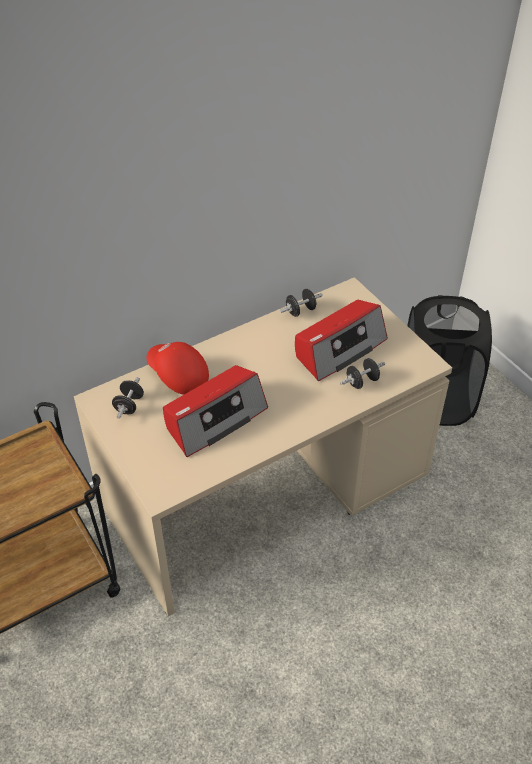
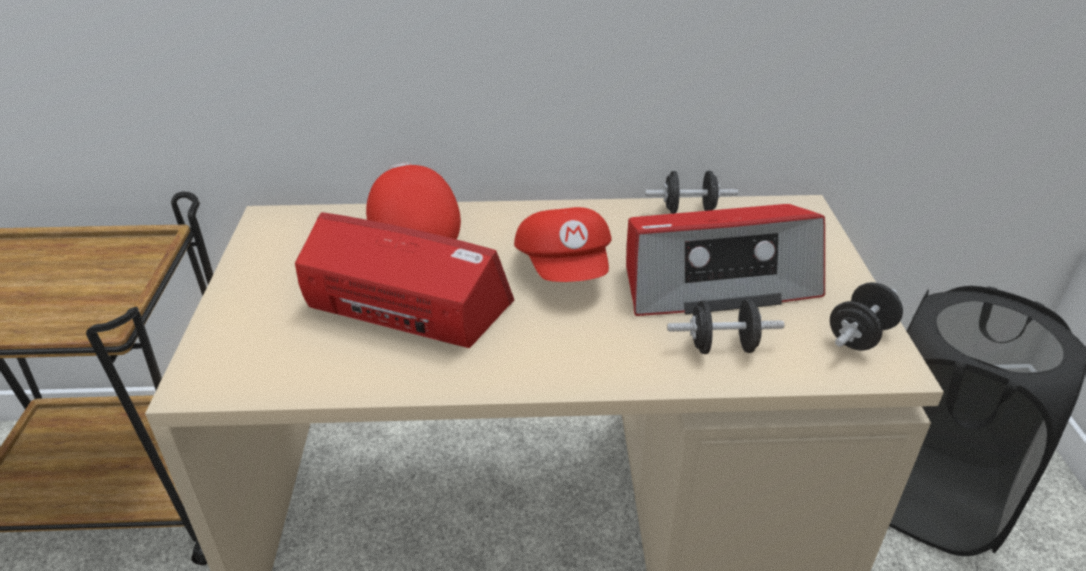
camera: 30 degrees right, 10 degrees down
black dumbbell [112,377,144,419] -> black dumbbell moved to [830,282,903,351]
radio [163,365,268,457] -> radio turned 150 degrees counterclockwise [295,212,515,348]
none -> red cap [514,207,612,282]

